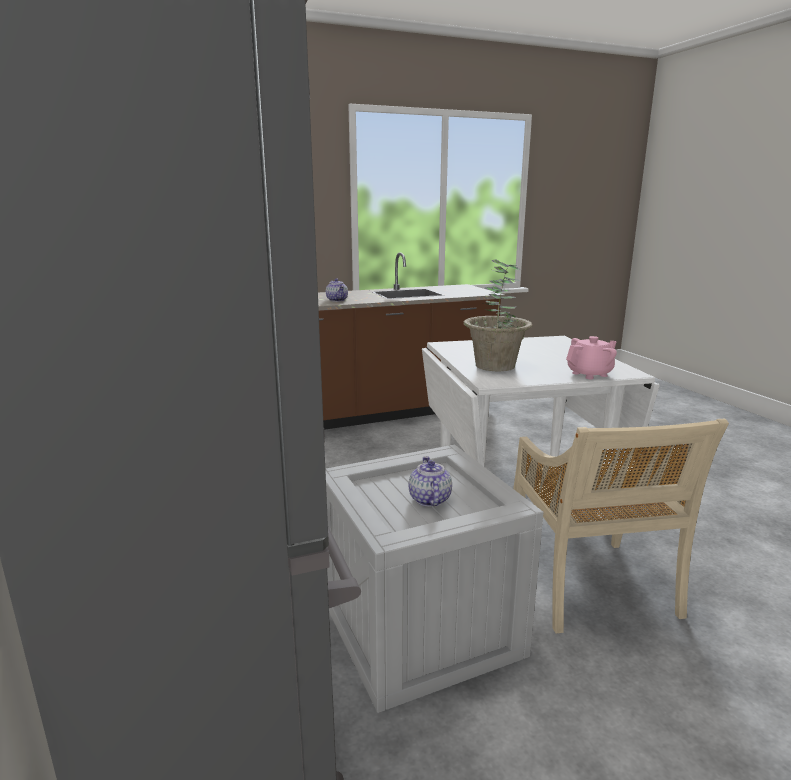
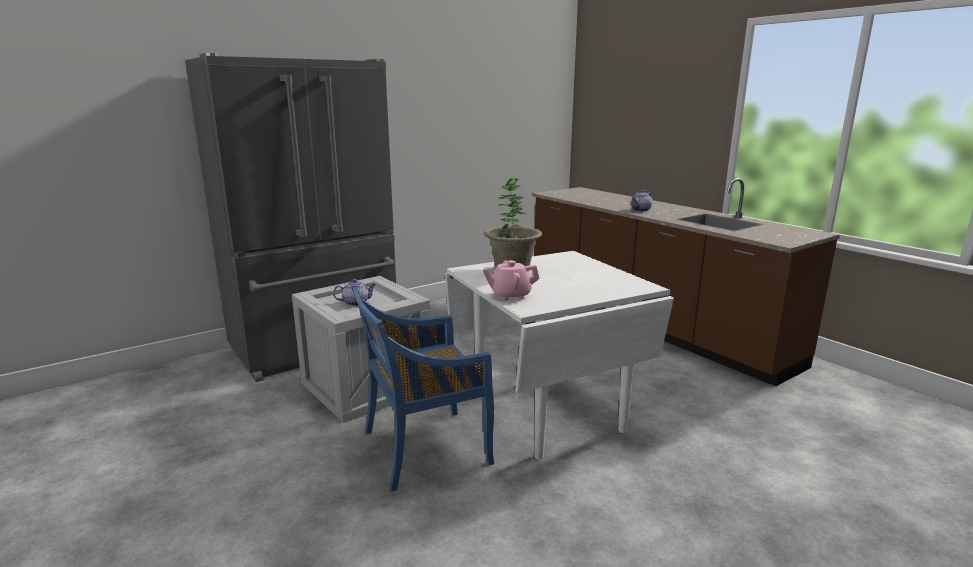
camera: 75 degrees right, 0 degrees up
beige chair [513,418,729,633] -> blue chair [351,284,494,492]
pink teapot [566,336,617,379] -> pink teapot turned 120 degrees clockwise [482,260,539,301]

